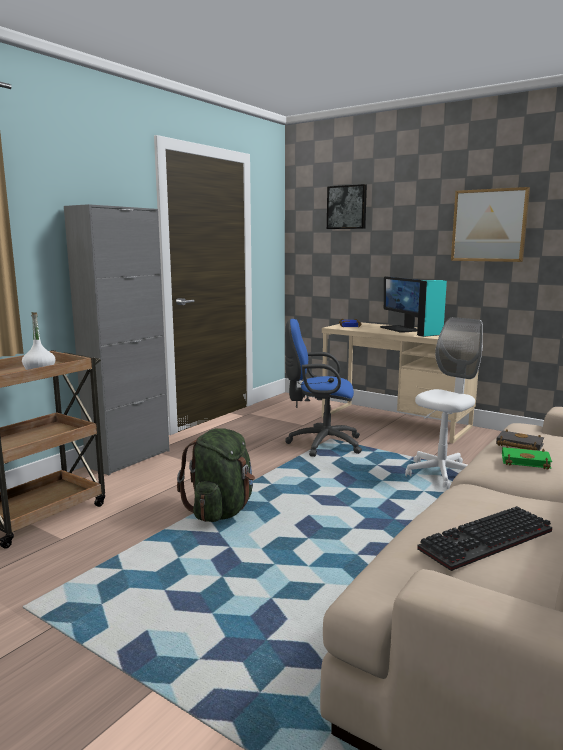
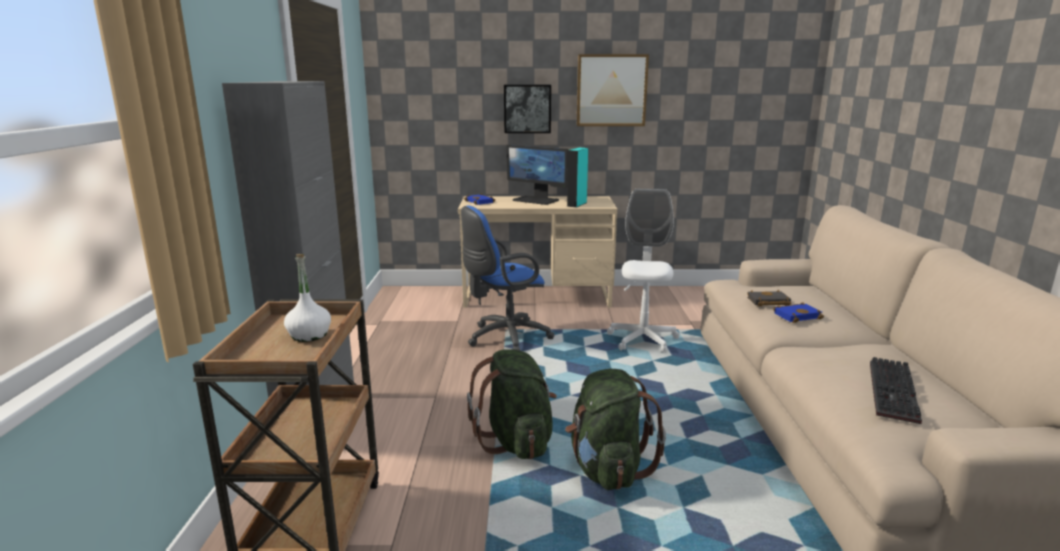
camera: 35 degrees left, 5 degrees up
picture [327,184,367,229] -> picture moved to [504,85,551,133]
green book [502,445,552,470] -> blue book [773,302,824,323]
none -> green backpack [565,369,666,490]

